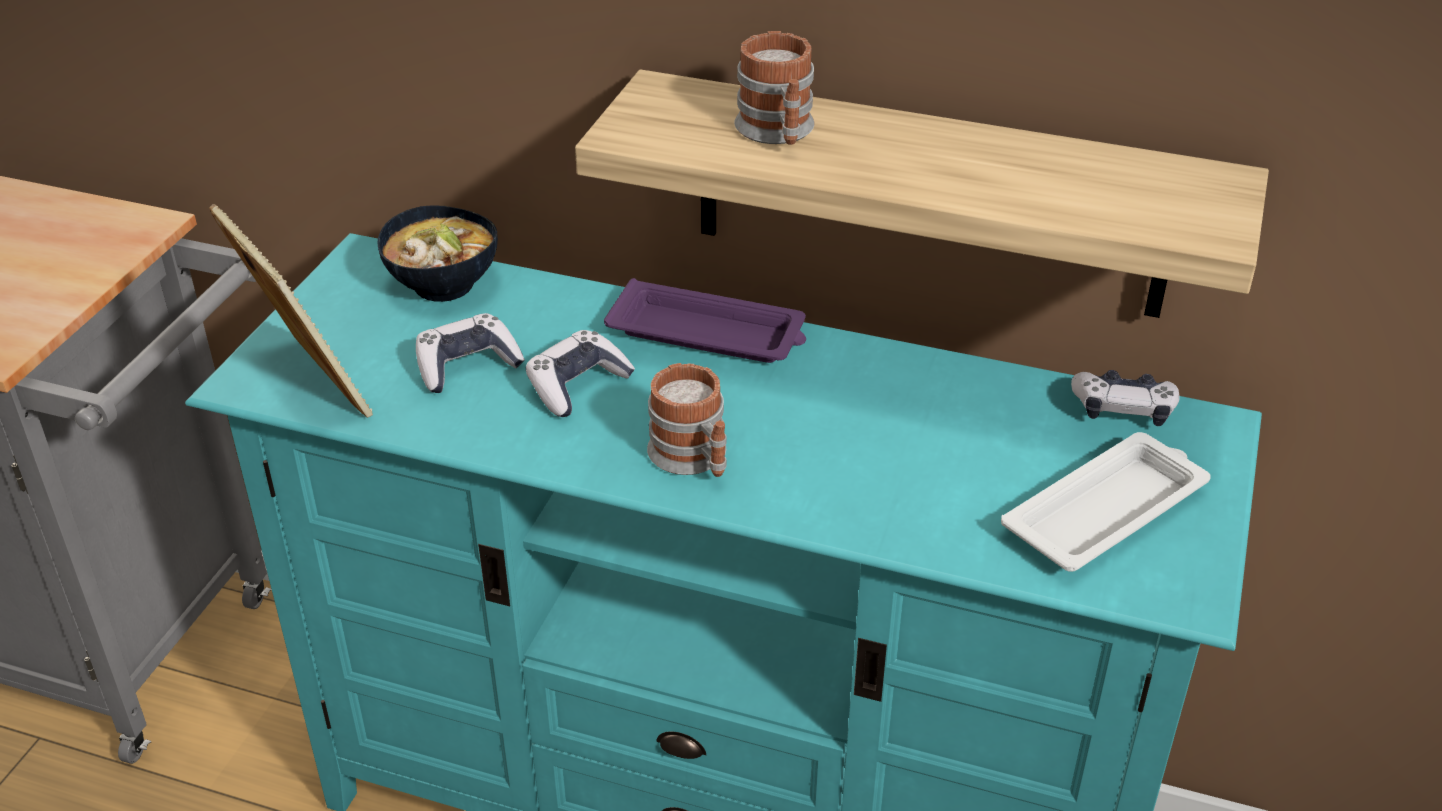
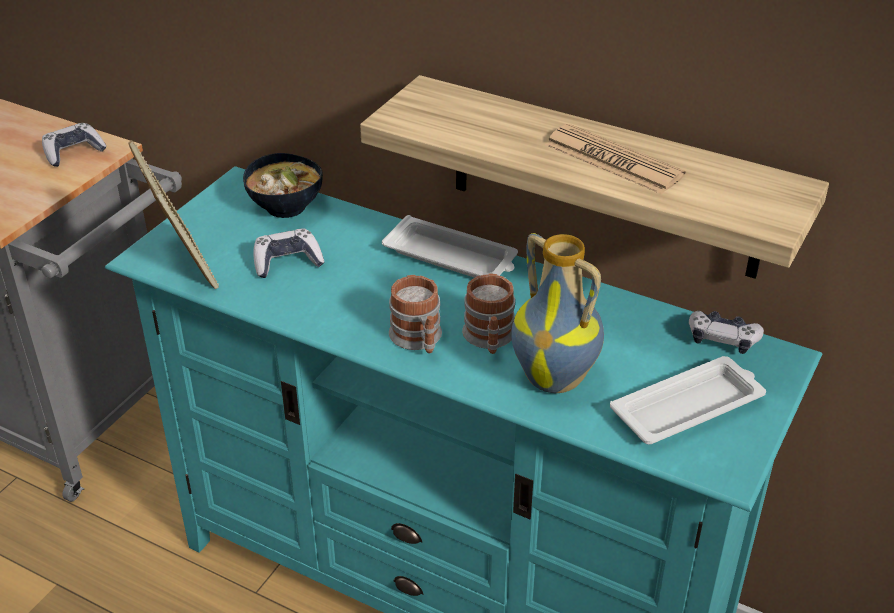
camera: 10 degrees right, 0 degrees up
game controller [526,330,635,417] -> game controller moved to [42,123,107,167]
purple tray [604,278,806,363] -> white tray [382,215,518,278]
mug [734,31,815,145] -> mug moved to [462,273,515,354]
none -> vase [511,233,604,393]
none -> newspaper [545,124,686,194]

